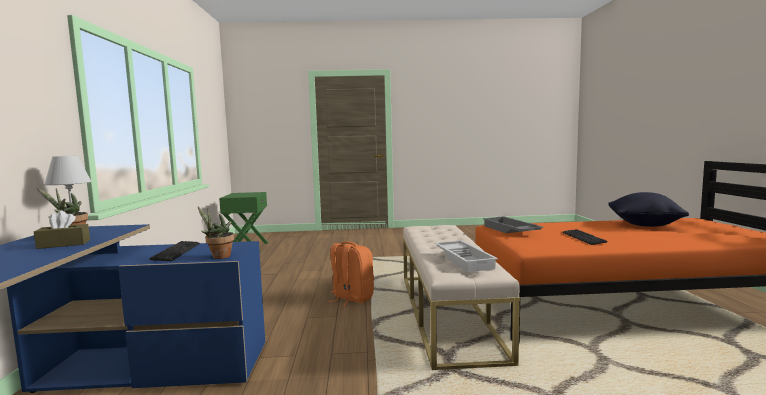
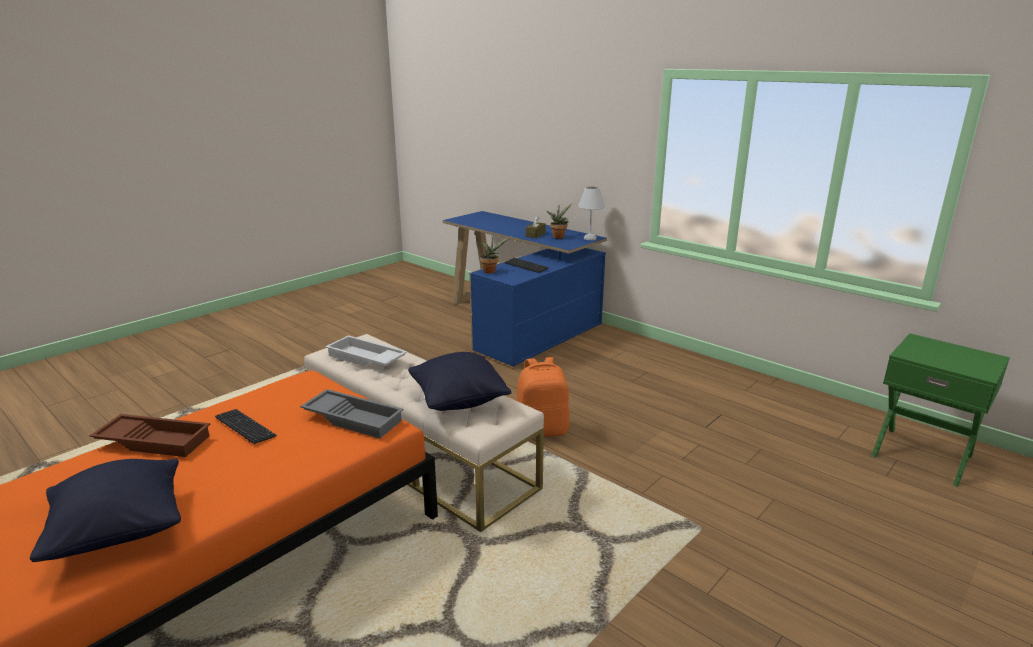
camera: 135 degrees right, 15 degrees up
none -> brown tray [89,414,210,457]
none -> black pillow [408,352,511,411]

